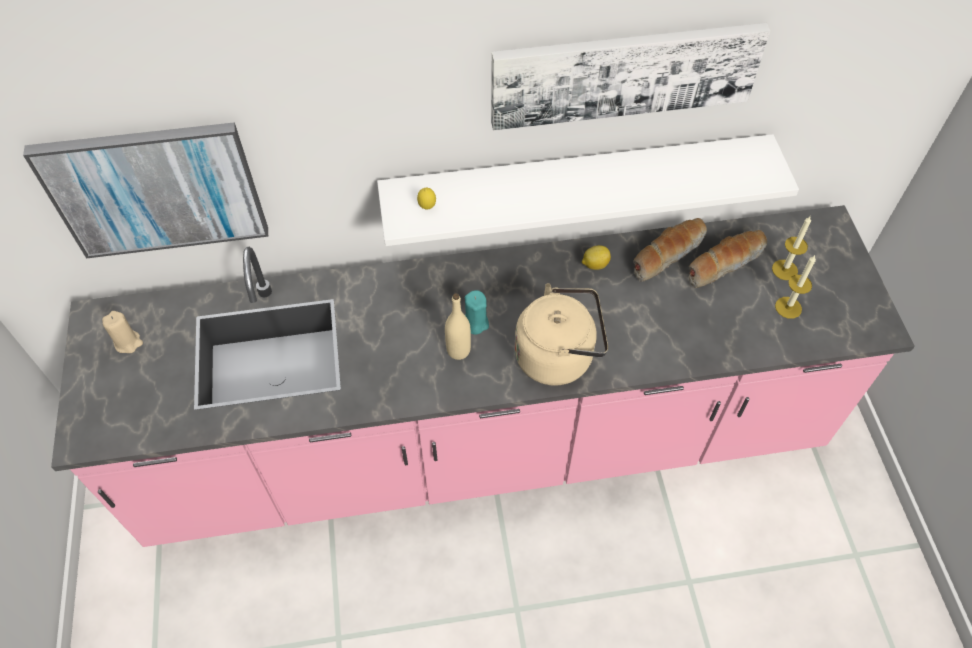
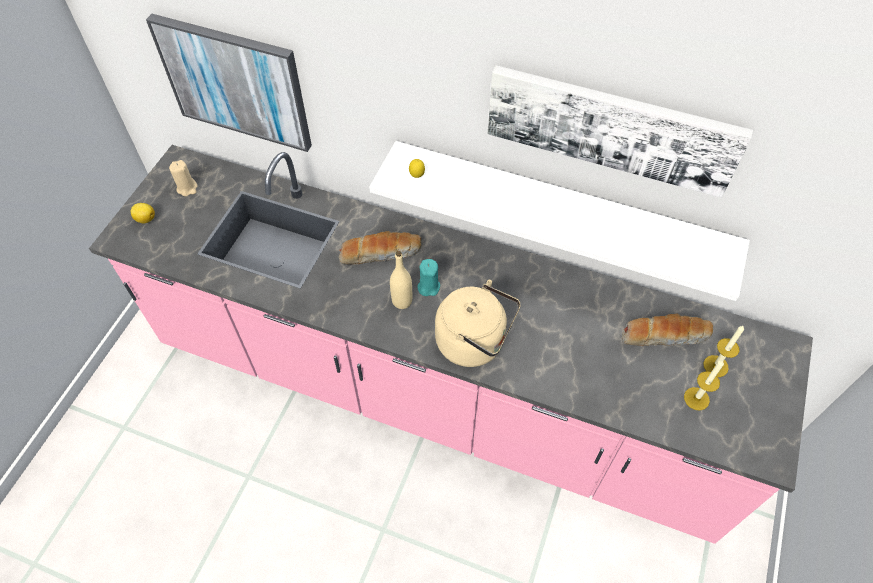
camera: 30 degrees right, 0 degrees up
lemon [582,245,611,270] -> lemon moved to [131,203,155,223]
bread [633,218,707,282] -> bread moved to [339,231,421,265]

